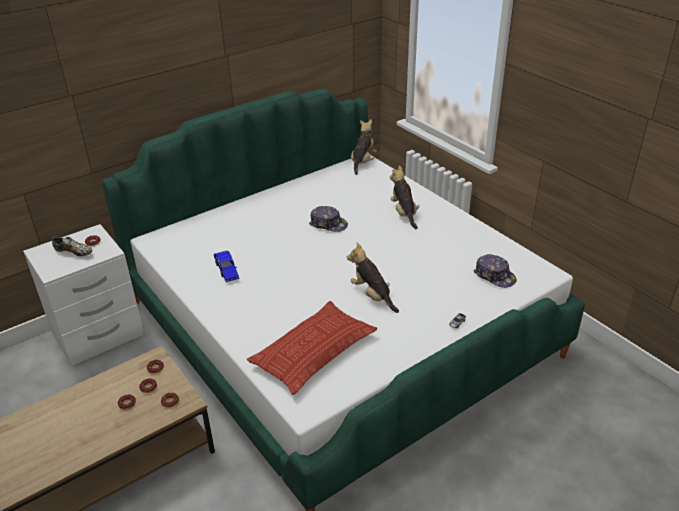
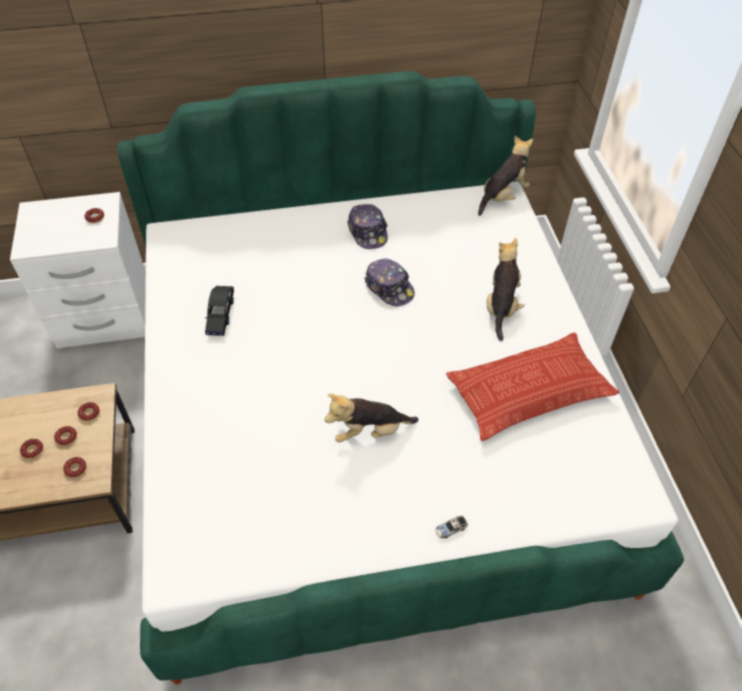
camera: 25 degrees right, 15 degrees up
shoe [52,236,92,256] -> none
blue toy car [214,251,239,282] -> black toy car [205,286,234,336]
pillow [247,301,377,395] -> pillow moved to [446,332,619,441]
plush toy [347,242,399,313] -> plush toy turned 90 degrees counterclockwise [325,394,418,442]
cap [474,254,517,288] -> cap moved to [347,204,388,249]

